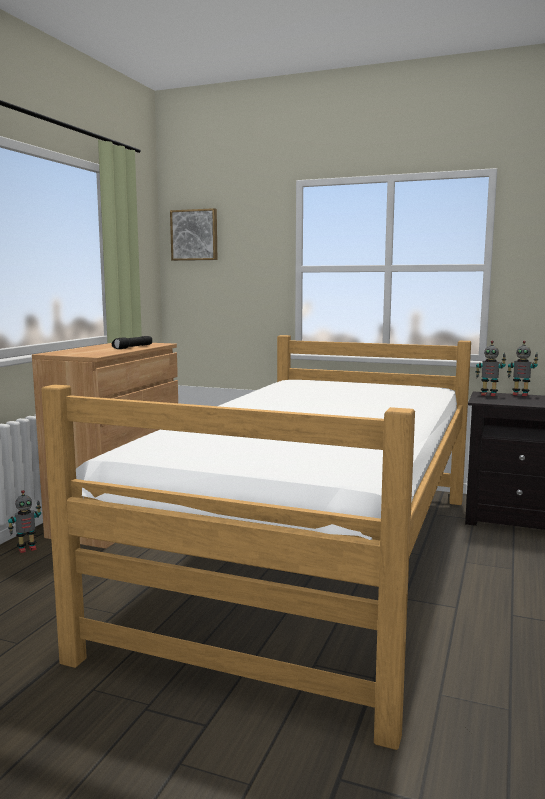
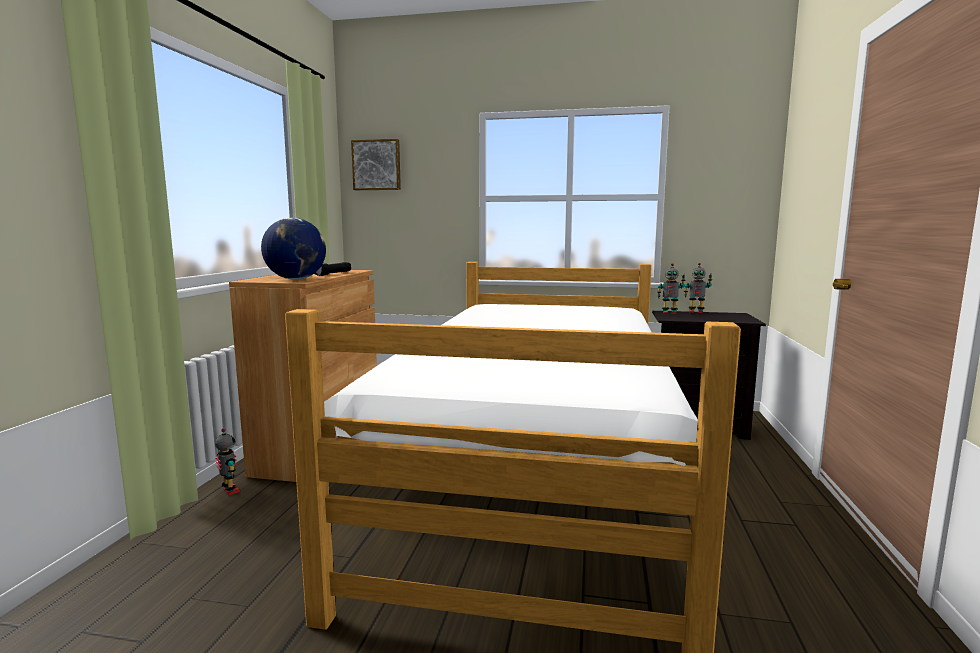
camera: 10 degrees left, 0 degrees up
toy robot [8,490,41,553] -> toy robot turned 90 degrees counterclockwise [215,429,240,495]
none -> globe [261,218,326,280]

